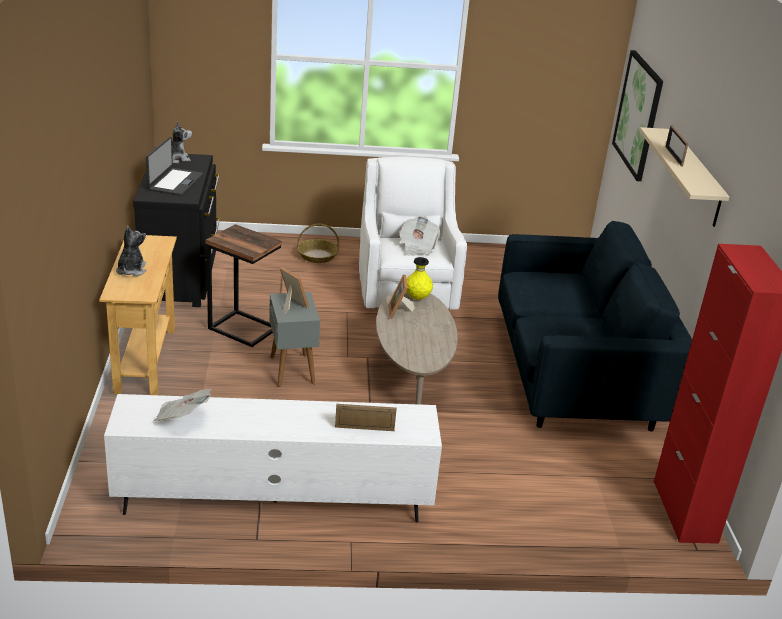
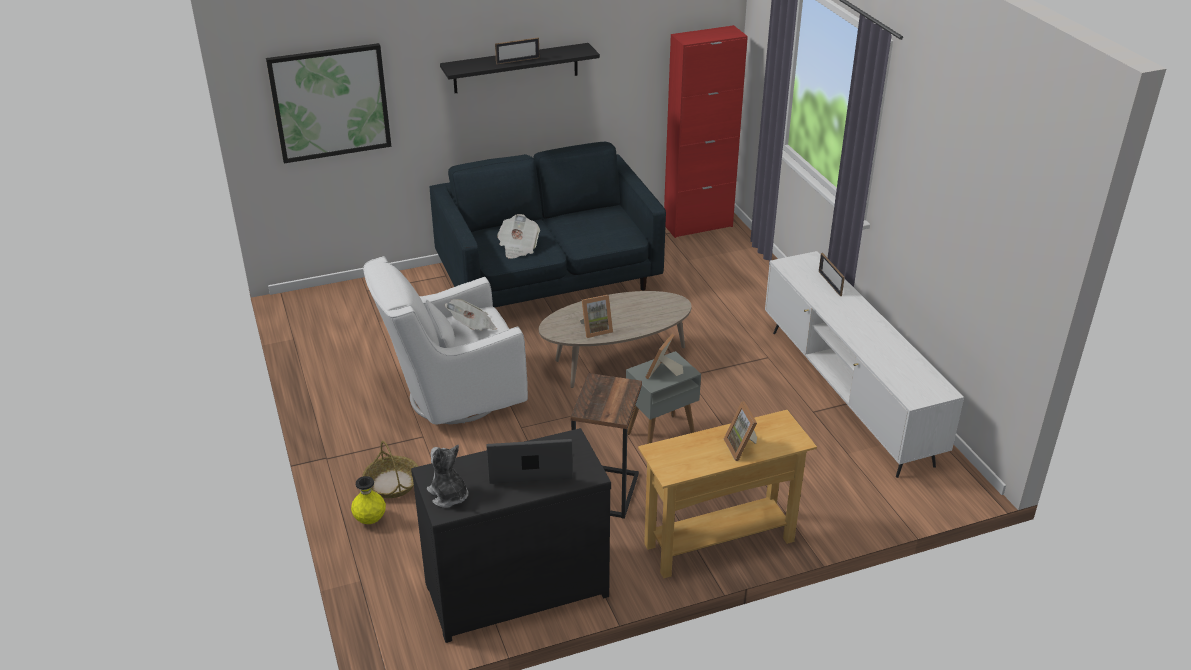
camera: 105 degrees left, 5 degrees up
plush toy [116,226,146,276] -> picture frame [724,401,757,461]
newspaper [154,389,212,421] -> newspaper moved to [497,214,540,259]
yellow vase [406,257,433,300] -> yellow vase moved to [351,476,386,524]
beige shelf [640,127,729,227] -> black shelf [440,43,600,93]

